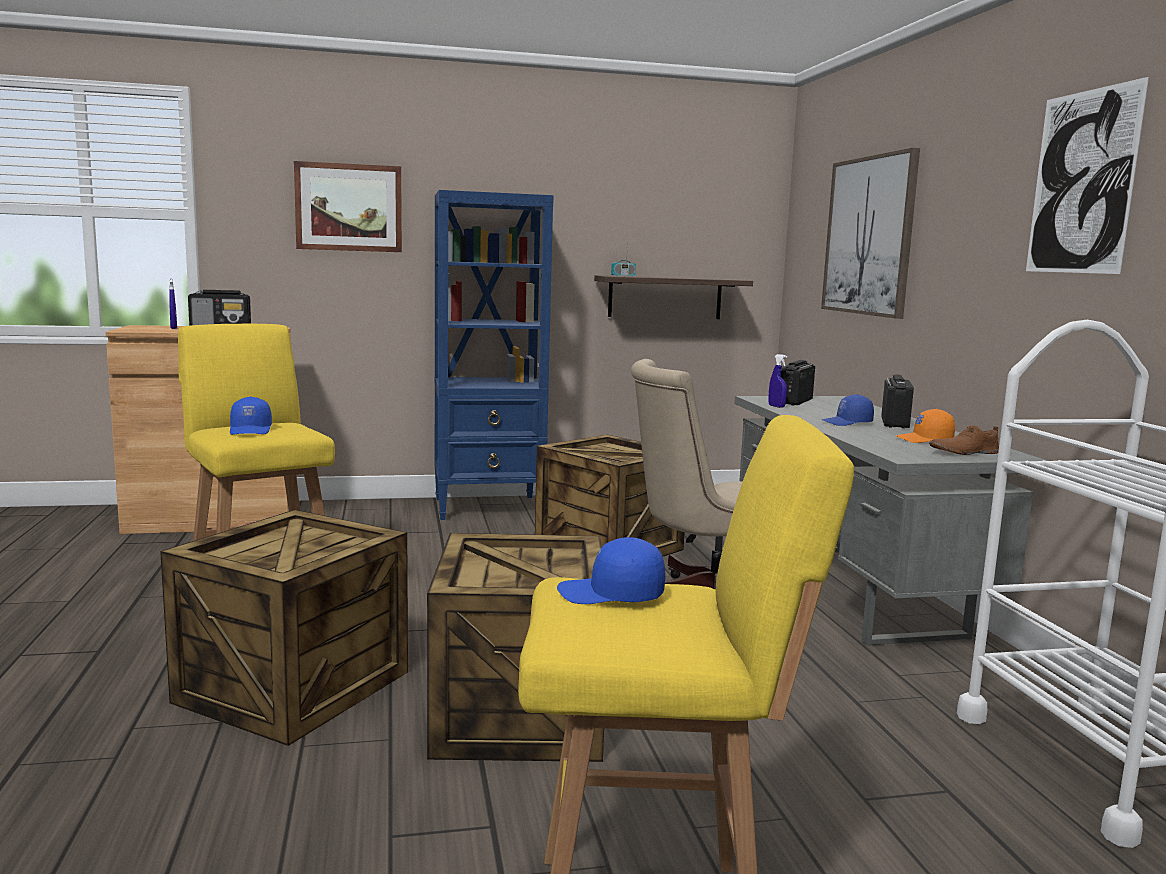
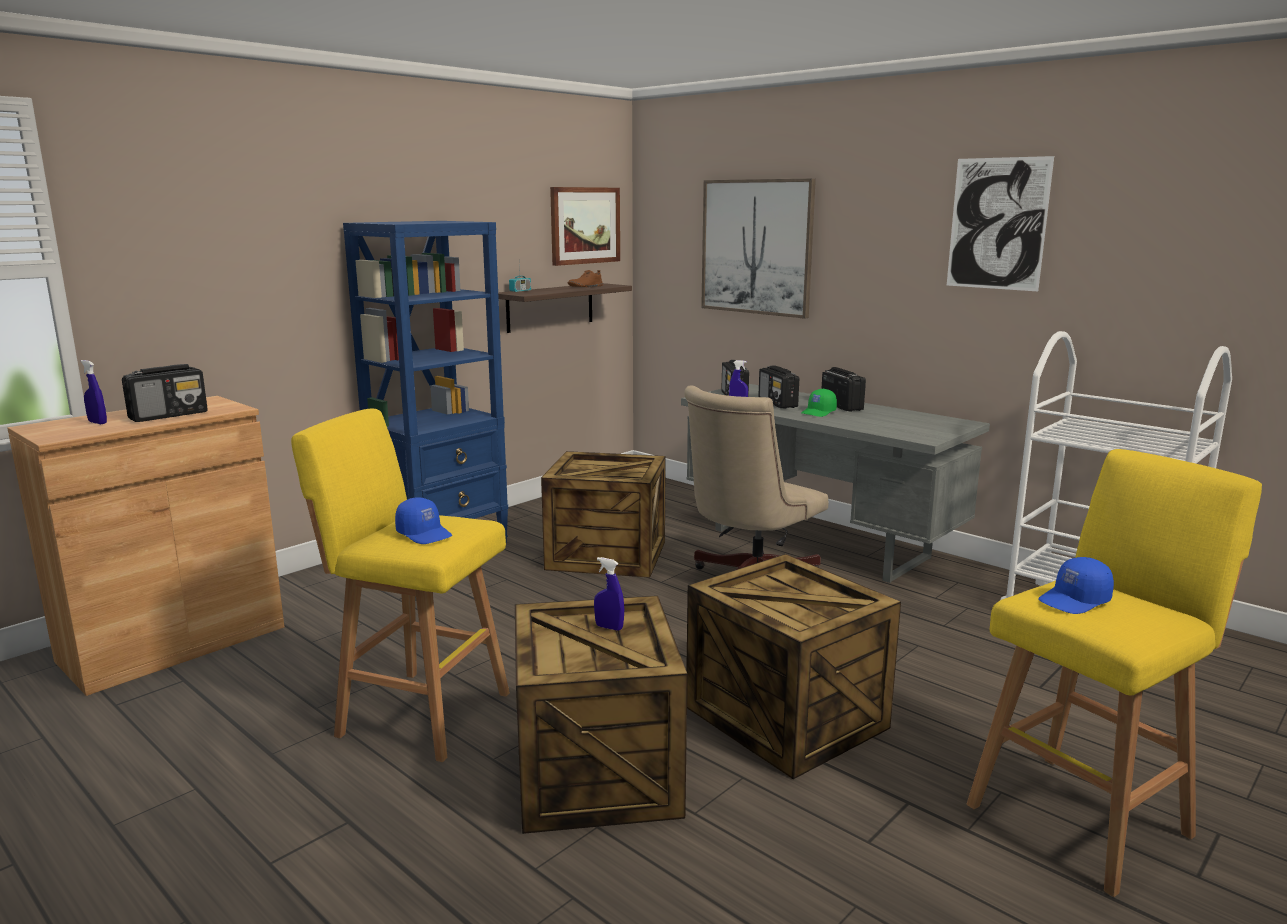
camera: 35 degrees left, 5 degrees up
picture [294,161,402,252] -> picture moved to [550,187,620,266]
blue cap [822,394,874,426] -> green cap [801,389,837,417]
orange cap [896,409,955,443] -> none
brown shoe [929,425,999,455] -> brown shoe moved to [567,270,603,287]
none -> blue spray bottle [594,557,624,631]
none -> radio [758,365,799,409]

